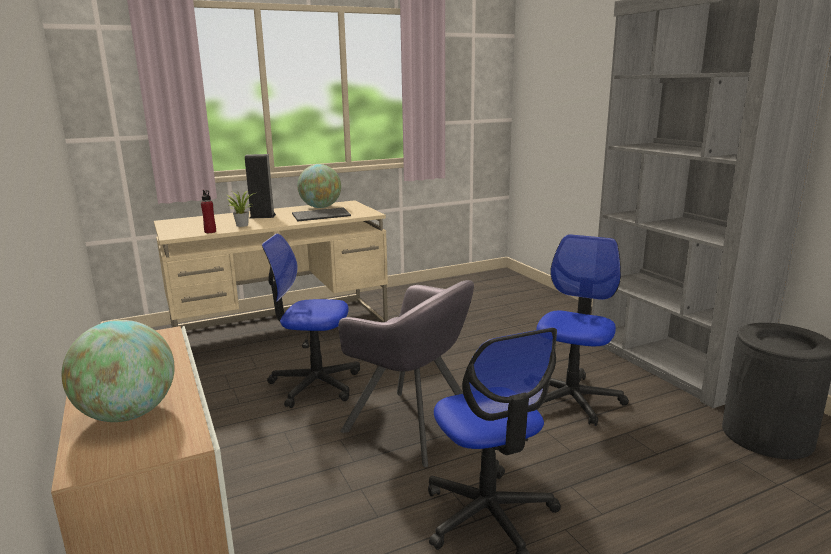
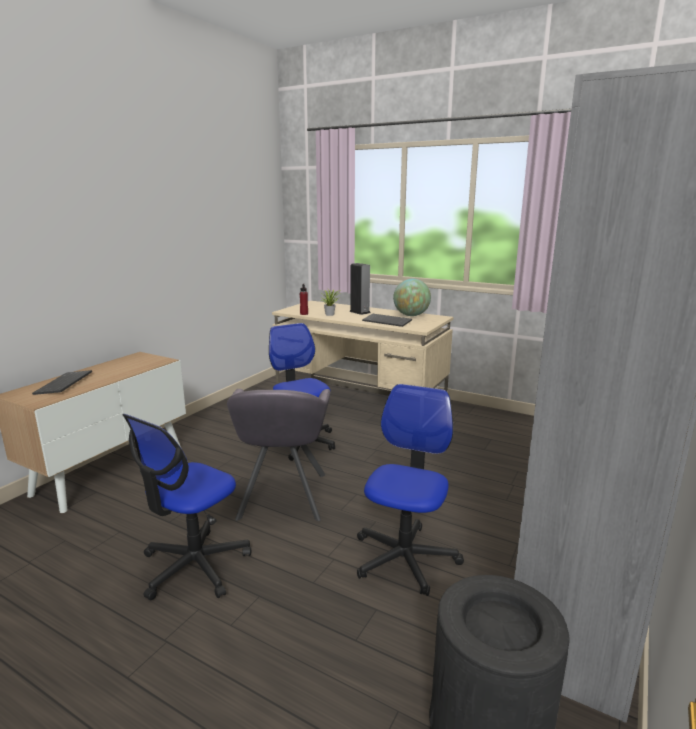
camera: 55 degrees right, 0 degrees up
globe [62,320,175,422] -> keyboard [32,370,92,395]
office chair [536,234,629,426] -> office chair turned 60 degrees counterclockwise [357,384,464,596]

